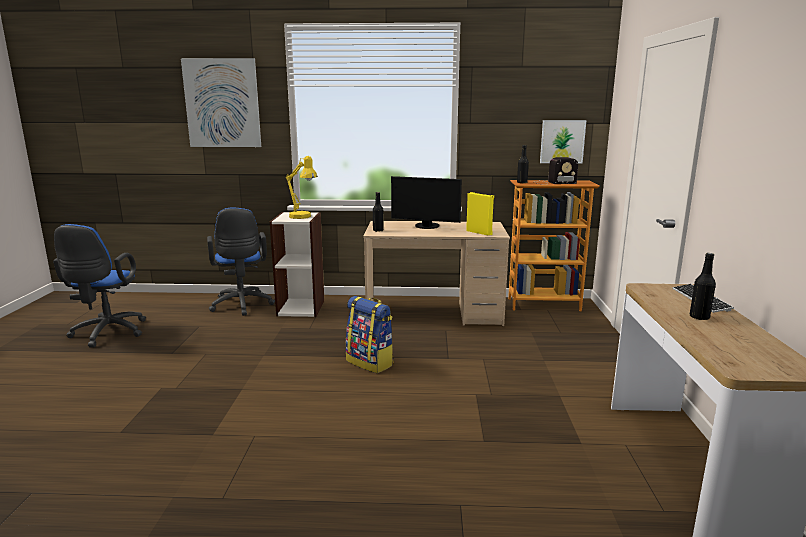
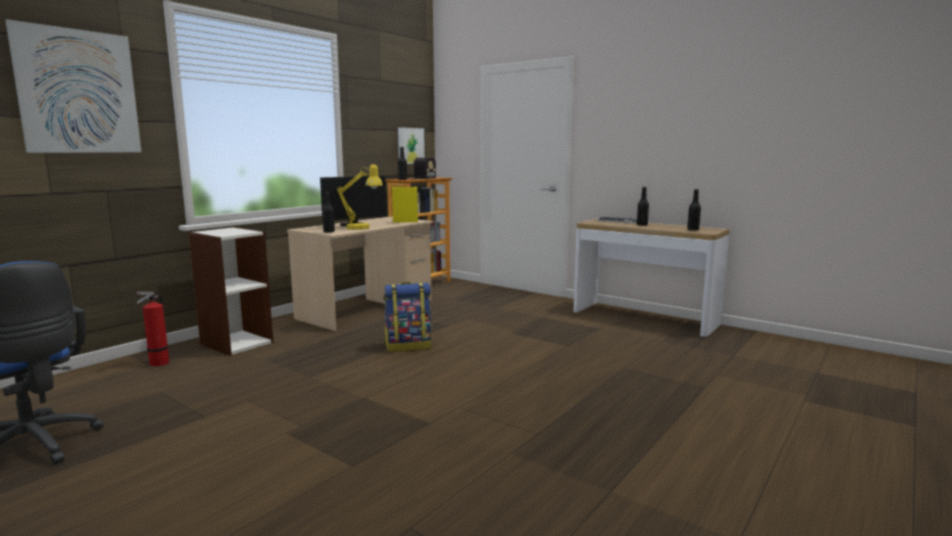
camera: 55 degrees left, 5 degrees down
blue office chair [207,207,275,316] -> fire extinguisher [137,291,169,367]
yellow table lamp [286,156,318,219] -> yellow table lamp moved to [337,164,383,230]
none -> black bottle [687,189,701,230]

